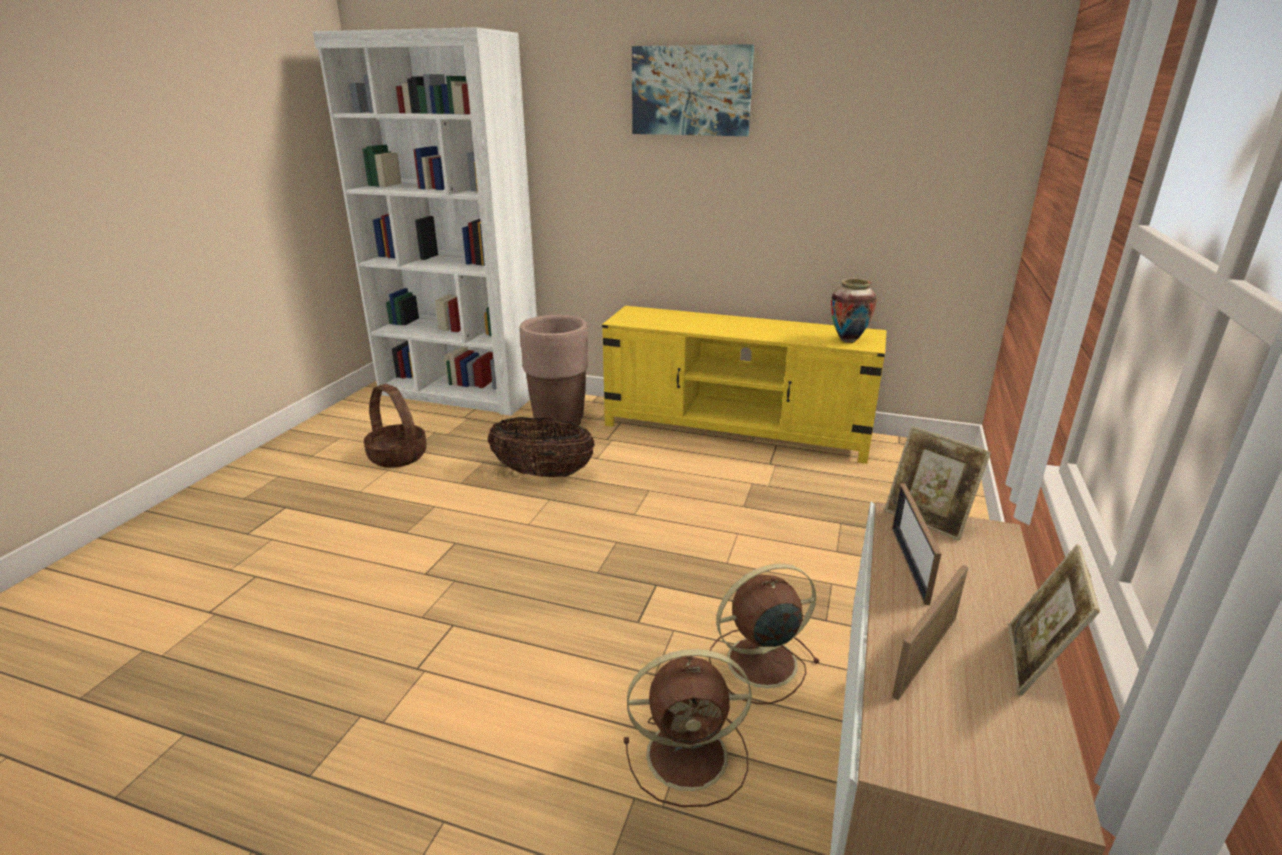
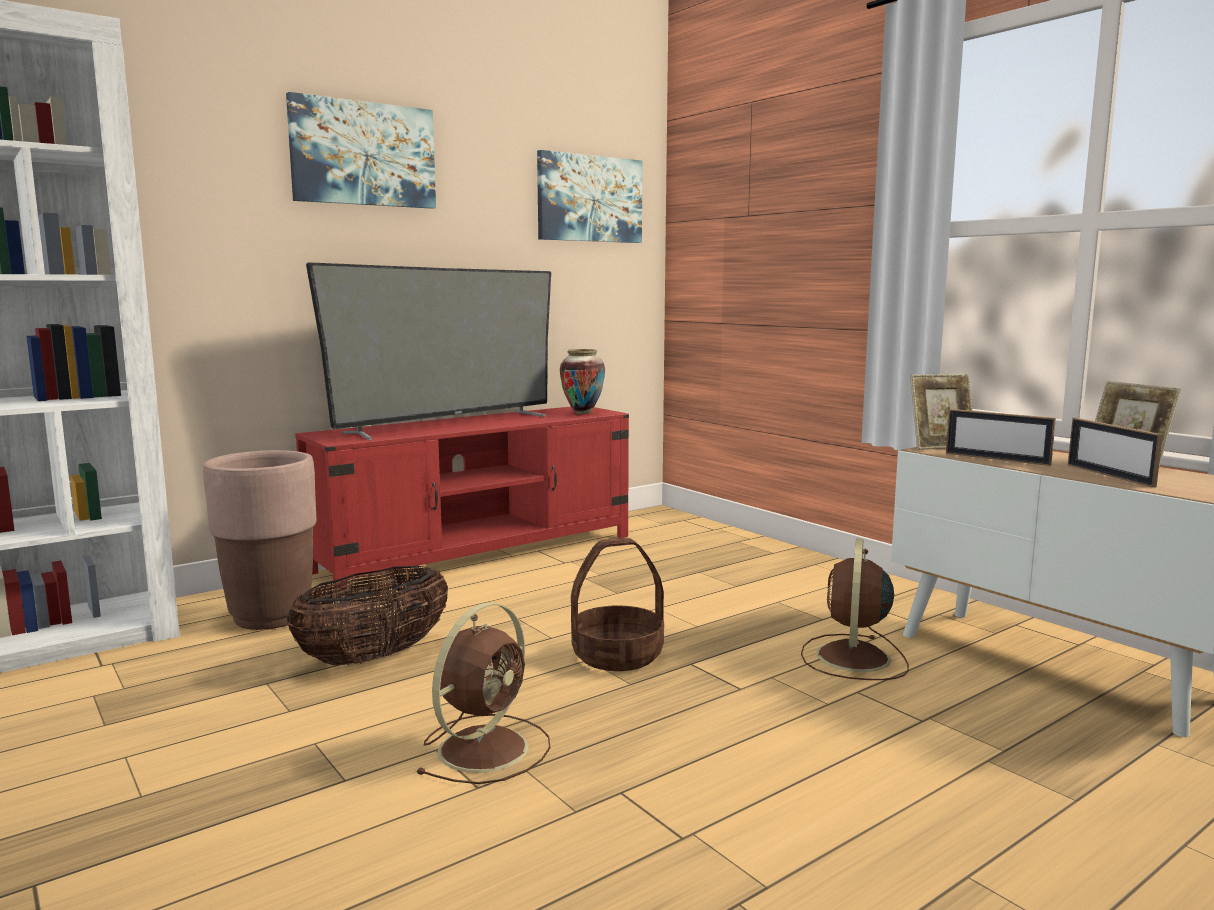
camera: 55 degrees left, 15 degrees down
basket [364,384,427,468] -> basket moved to [571,537,664,671]
yellow tv stand [602,306,887,464] -> red tv stand [295,407,629,593]
brown fan [624,649,752,807] -> brown fan moved to [415,603,550,784]
none -> television [306,262,551,440]
none -> picture [537,150,642,243]

